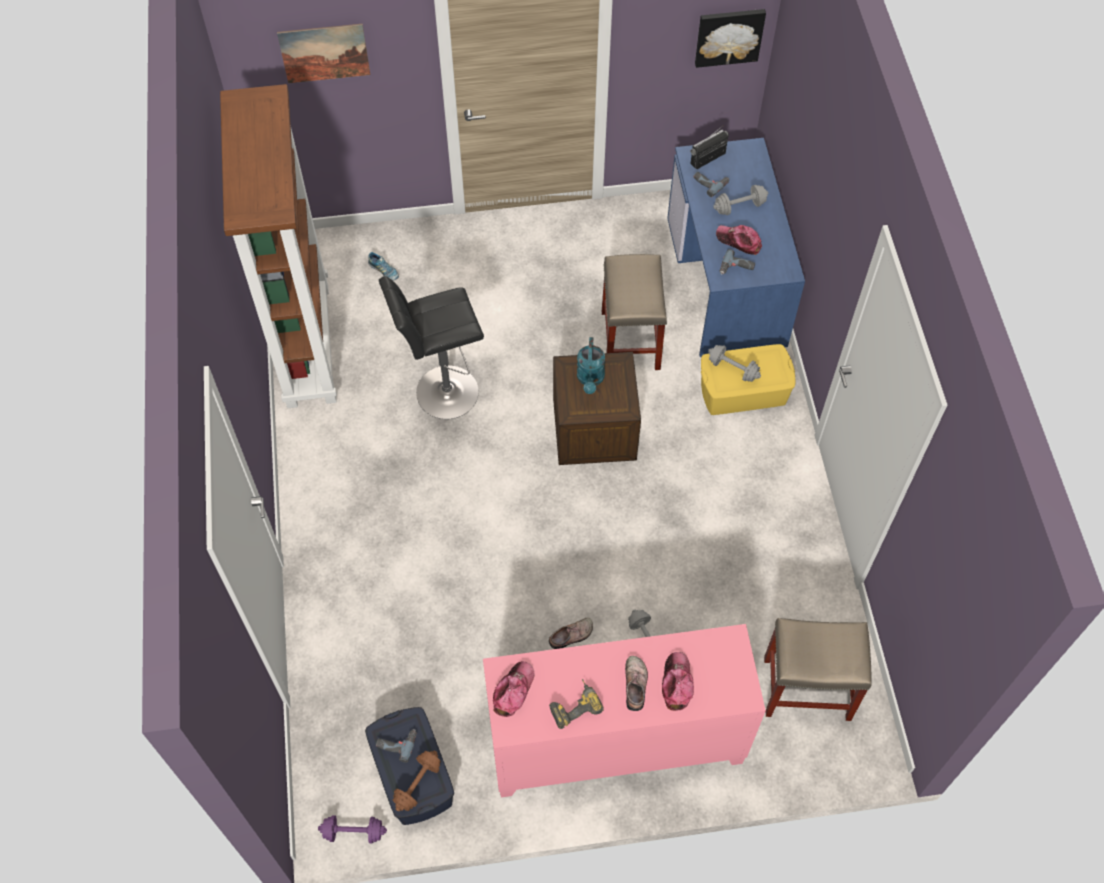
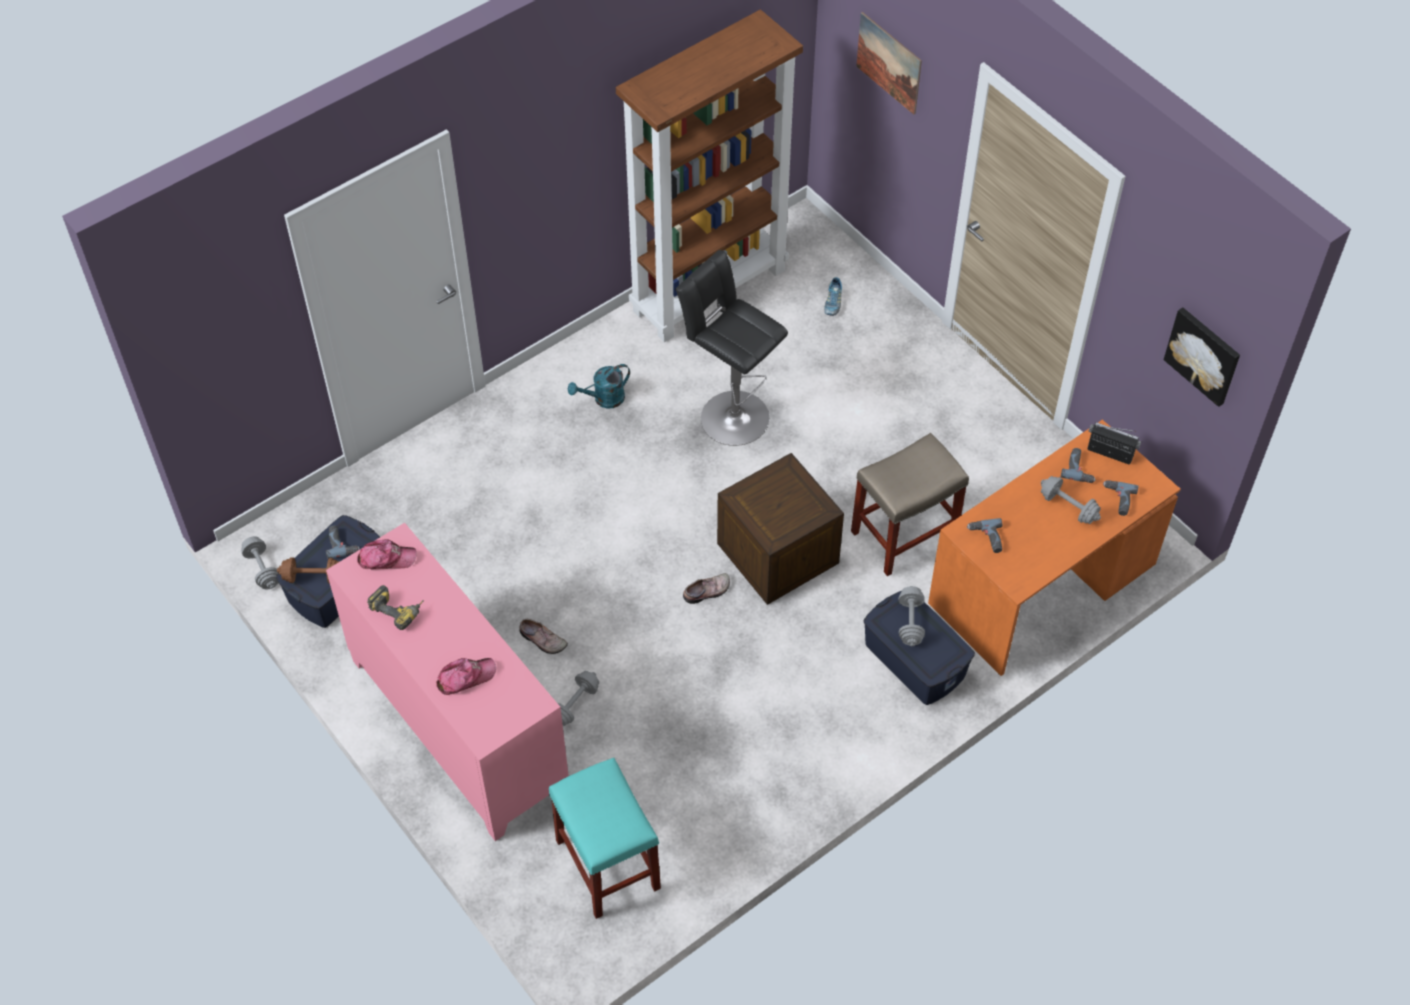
camera: 60 degrees right, 5 degrees down
purple dumbbell [318,815,387,843] -> grey dumbbell [241,536,279,590]
turquoise watering can [577,337,605,394] -> turquoise watering can moved to [568,364,630,409]
shoe [625,656,648,711] -> shoe moved to [683,573,730,604]
blue desk [667,138,805,357] -> orange desk [928,420,1181,676]
yellow storage box [701,344,795,415] -> blue storage box [864,591,975,705]
cap [716,225,762,255] -> none
beige stool [764,618,872,721] -> turquoise stool [549,757,661,919]
none -> power drill [1103,480,1139,516]

